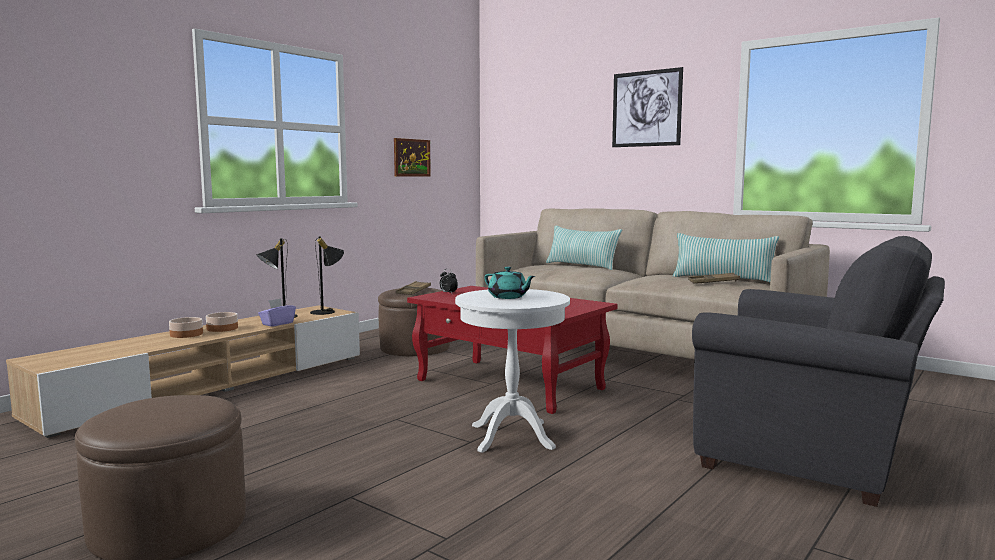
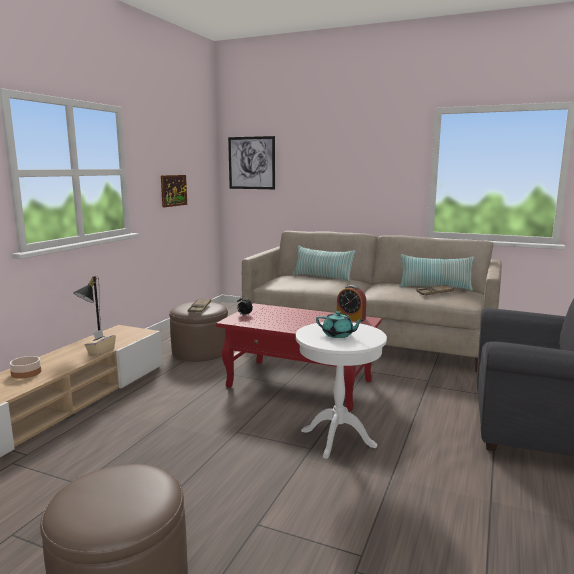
camera: 15 degrees left, 5 degrees up
bowl [206,312,238,332] -> none
purple tissue box [258,298,296,327] -> beige tissue box [84,329,116,356]
black table lamp [310,236,344,315] -> none
picture [612,67,683,147] -> picture moved to [228,136,275,189]
none -> alarm clock [337,285,366,322]

